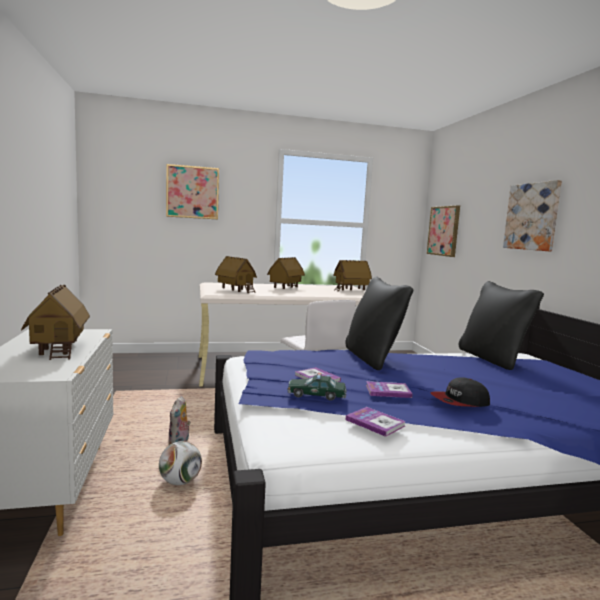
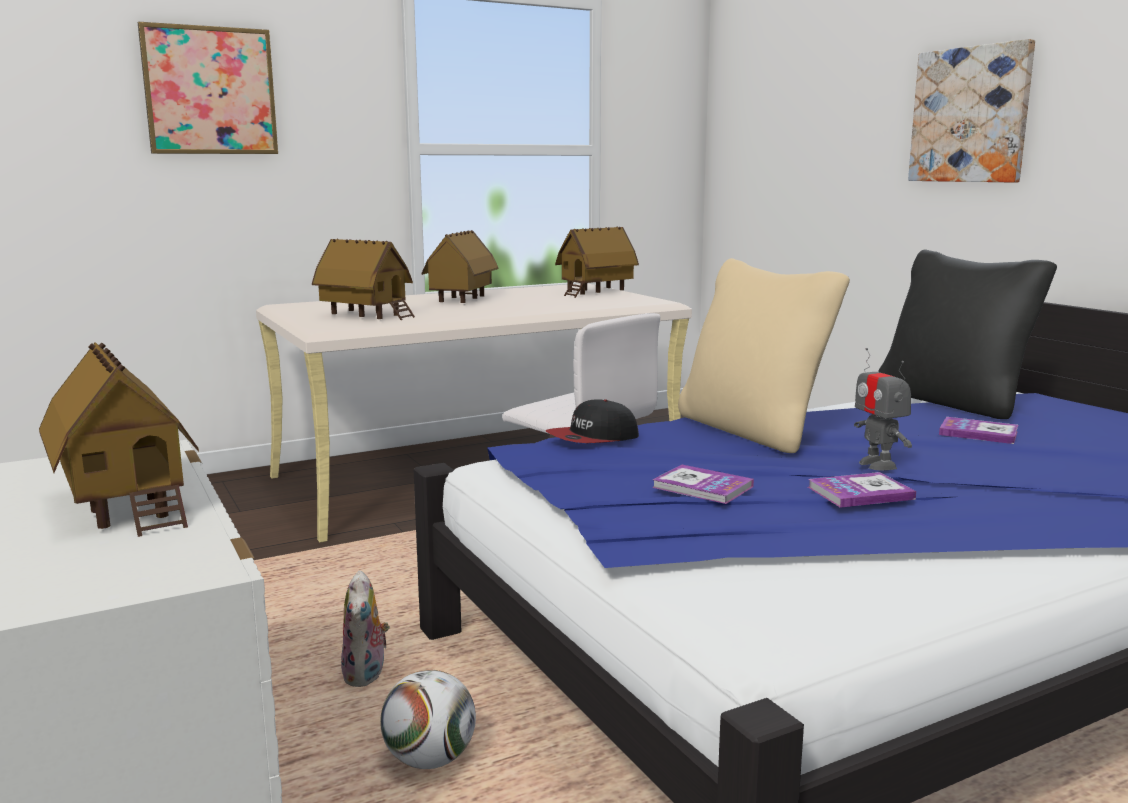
camera: 15 degrees left, 5 degrees up
toy car [288,373,347,401] -> none
black pillow [345,277,413,370] -> beige pillow [678,258,850,453]
book [346,407,406,437] -> book moved to [939,417,1018,444]
picture [427,205,460,257] -> none
cap [430,377,490,407] -> cap moved to [546,399,639,443]
none -> toy robot [854,348,912,470]

